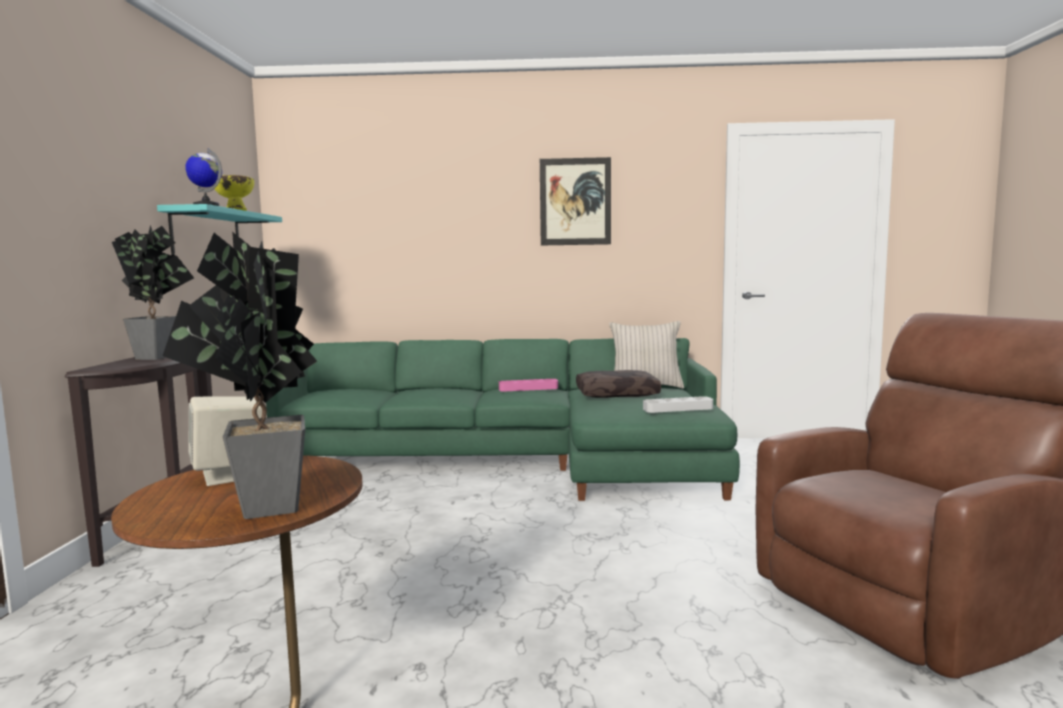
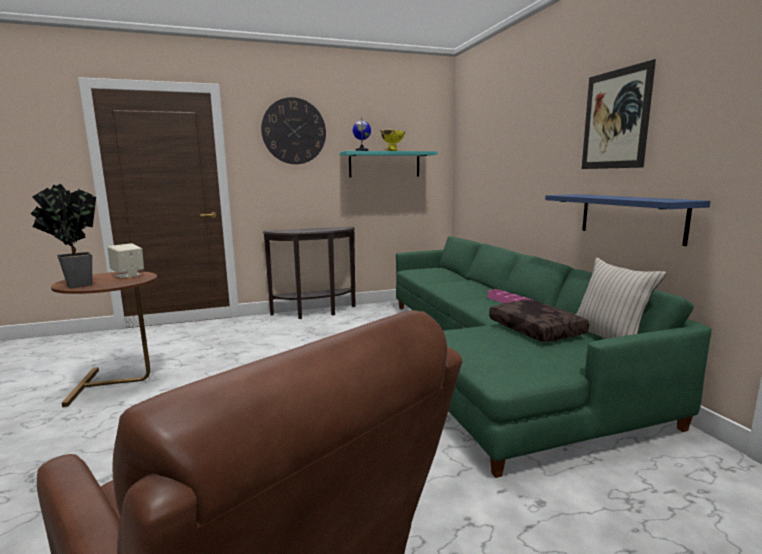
camera: 70 degrees right, 5 degrees up
potted plant [112,225,194,360] -> none
grey tray [643,396,713,413] -> none
none -> wall clock [261,97,326,164]
none -> blue shelf [545,194,711,246]

